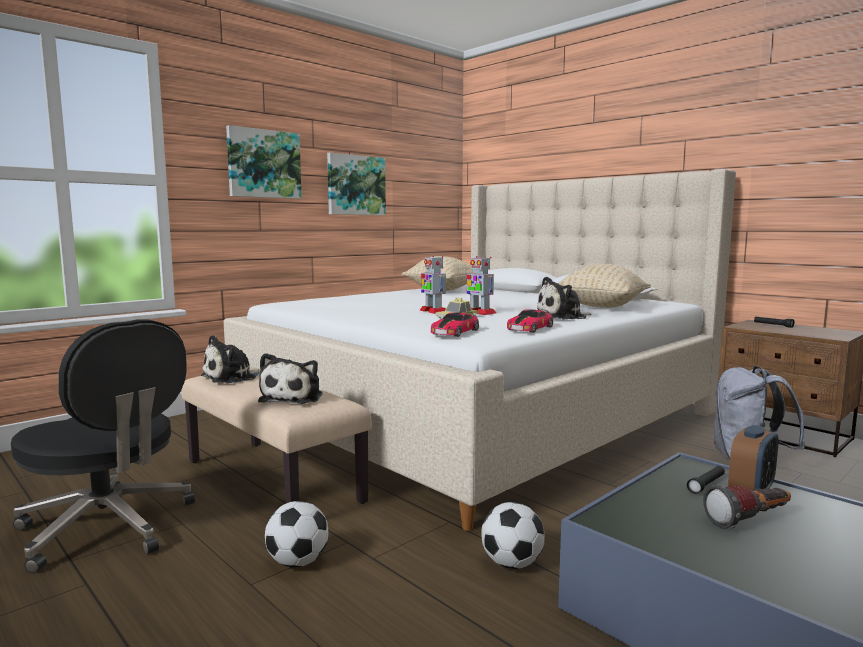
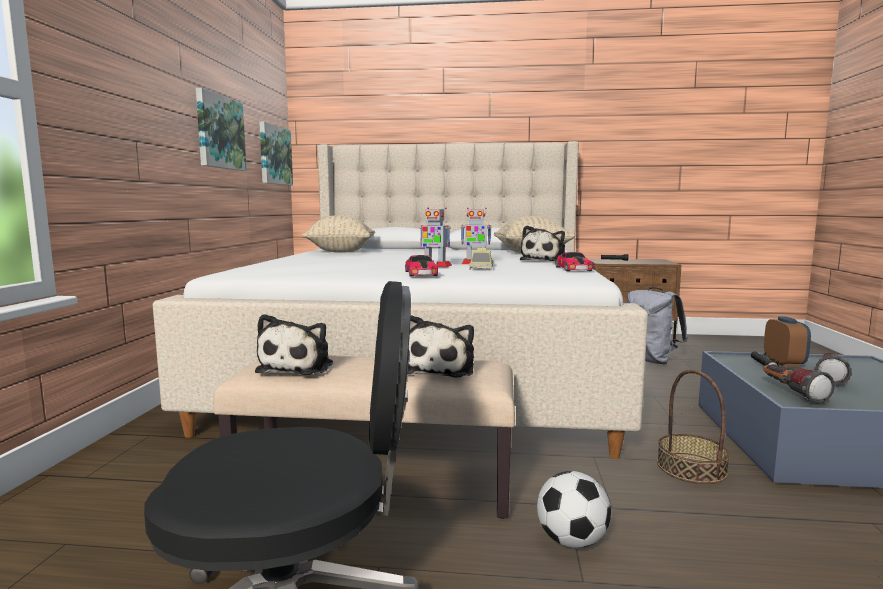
camera: 40 degrees left, 0 degrees up
picture [226,125,302,199] -> picture moved to [259,122,293,185]
plush toy [258,353,322,404] -> plush toy turned 45 degrees clockwise [407,315,474,378]
toy car [431,312,479,337] -> toy car moved to [405,255,438,277]
football [481,502,545,569] -> basket [657,370,730,484]
none -> flashlight [763,364,835,404]

